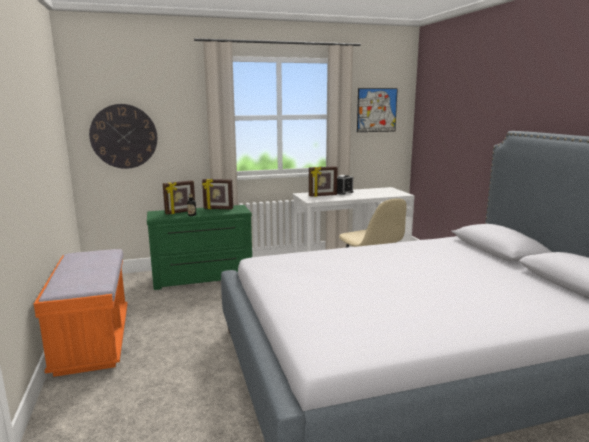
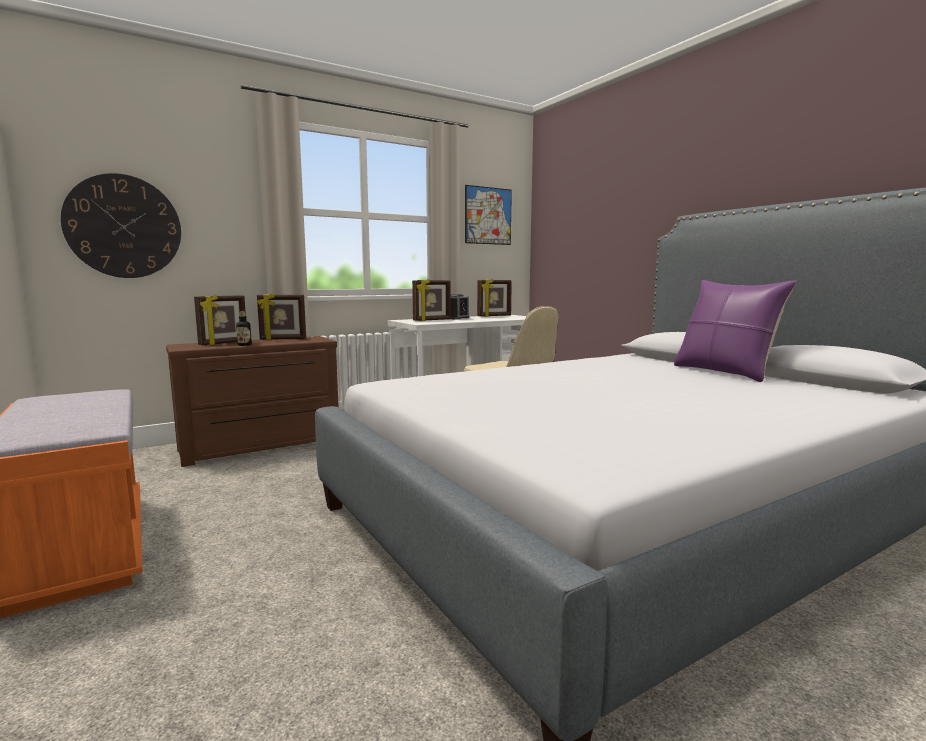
camera: 15 degrees left, 5 degrees down
green dresser [147,205,252,290] -> brown dresser [166,336,339,467]
none -> picture frame [477,279,512,317]
none -> purple pillow [674,280,796,382]

